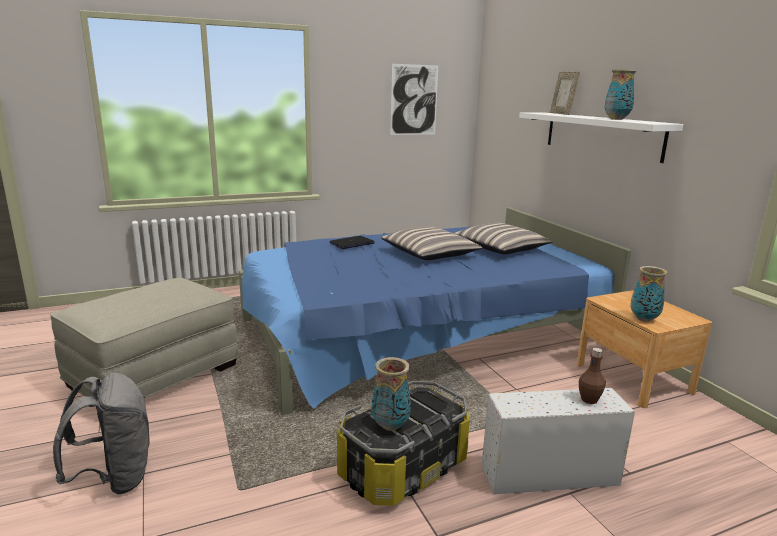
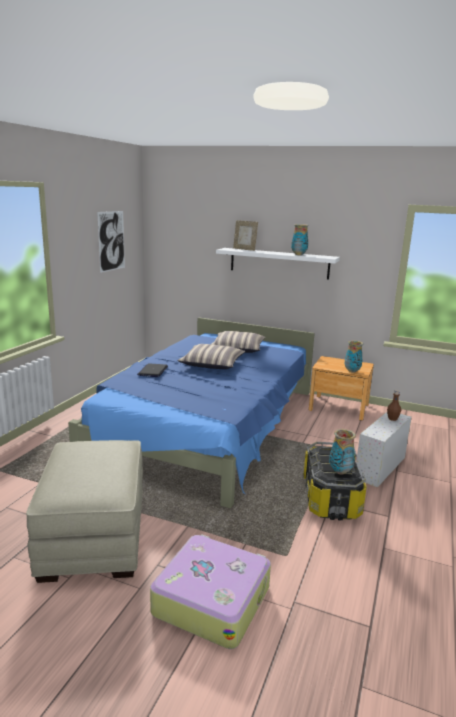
camera: 45 degrees left, 0 degrees up
grey backpack [53,372,150,495] -> suitcase [150,534,271,649]

